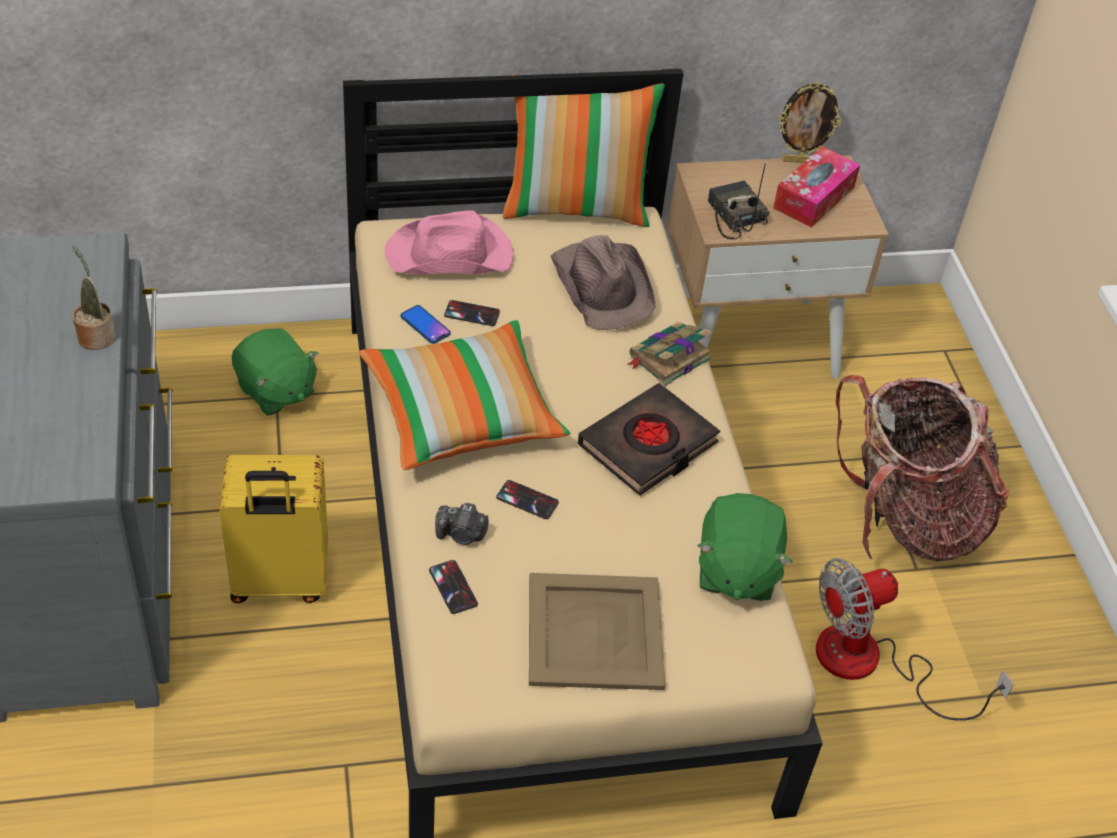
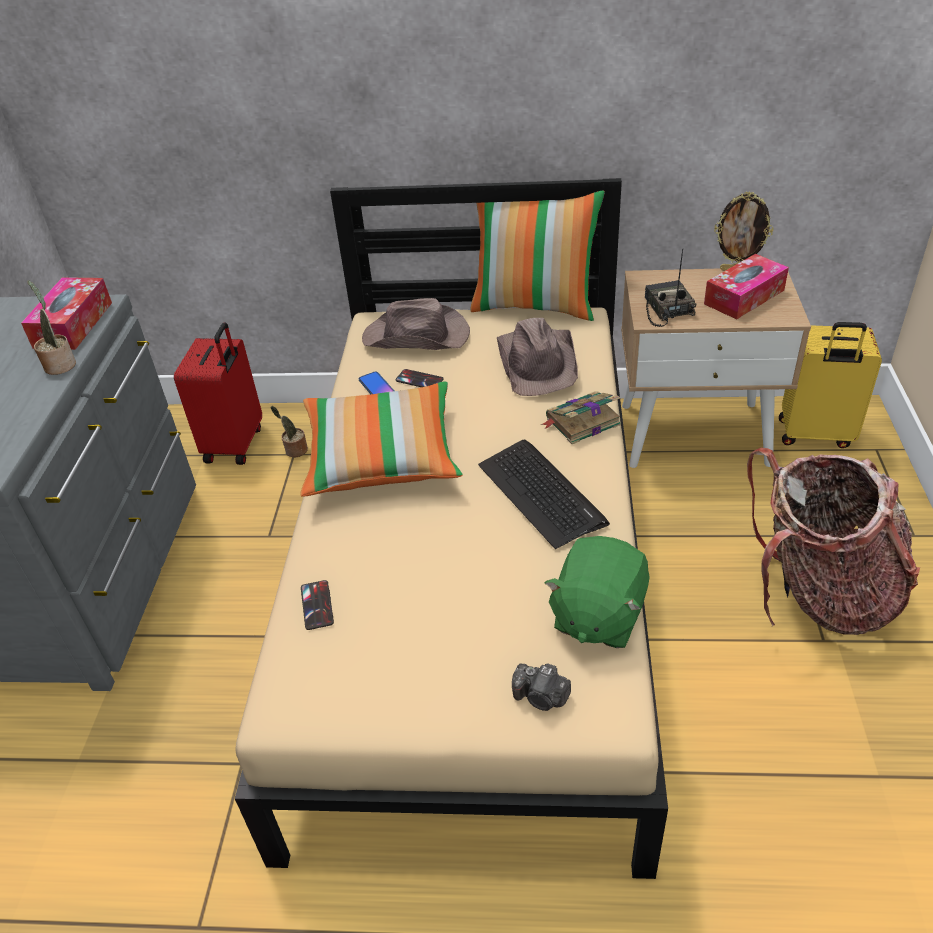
camera: 20 degrees right, 5 degrees down
yellow suitcase [220,455,328,603] -> yellow suitcase moved to [779,322,882,448]
green plush toy [232,328,318,416] -> potted plant [270,406,308,457]
pink hat [385,210,514,275] -> brown hat [362,298,470,350]
camera [435,503,488,545] -> camera moved to [512,663,571,711]
phone [496,480,559,519] -> none
beige tray [529,573,665,690] -> none
black book [578,383,720,496] -> keyboard [478,439,610,549]
fan [816,558,1014,721] -> none
none -> tissue box [21,277,112,350]
none -> red suitcase [174,322,262,465]

